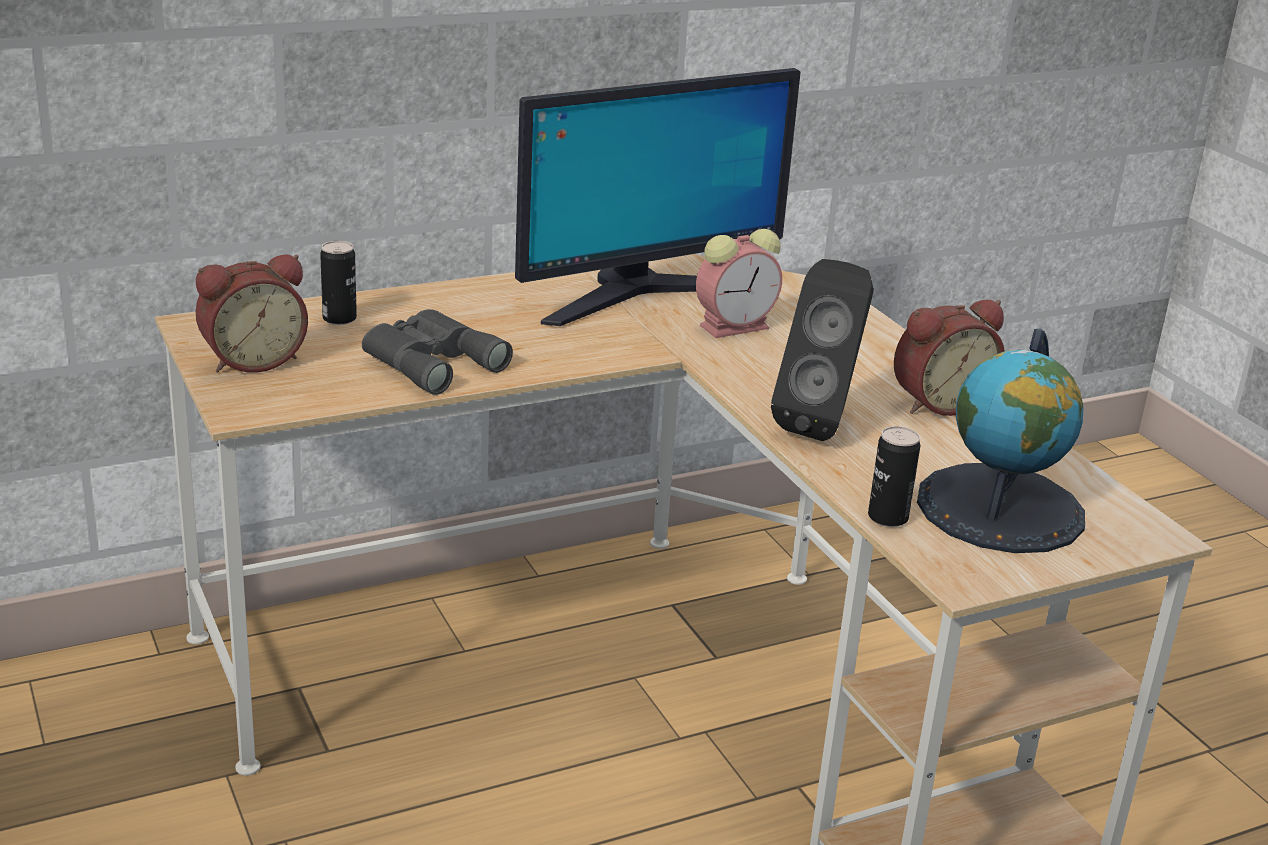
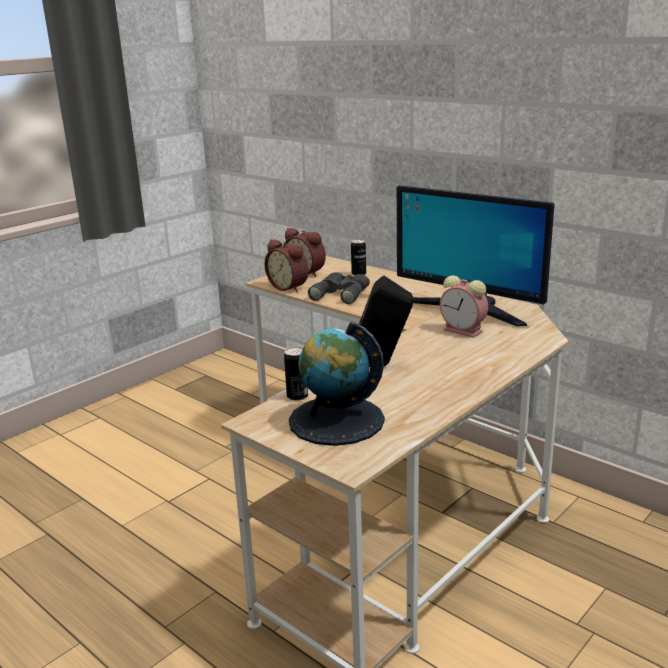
camera: 70 degrees right, 5 degrees down
alarm clock [894,300,1005,416] -> alarm clock moved to [264,239,308,292]

